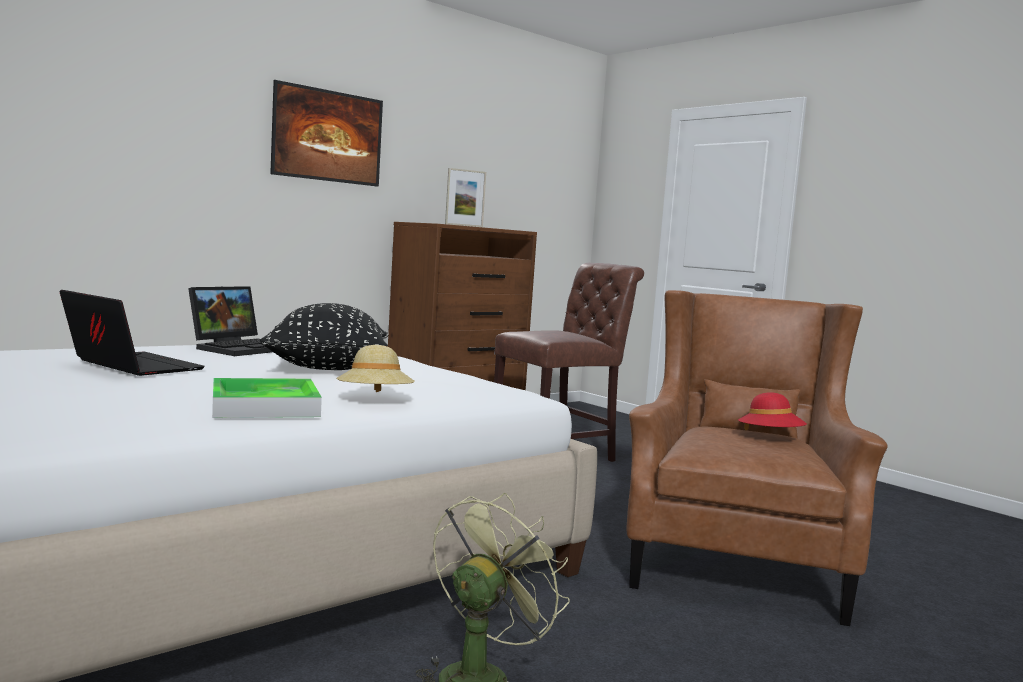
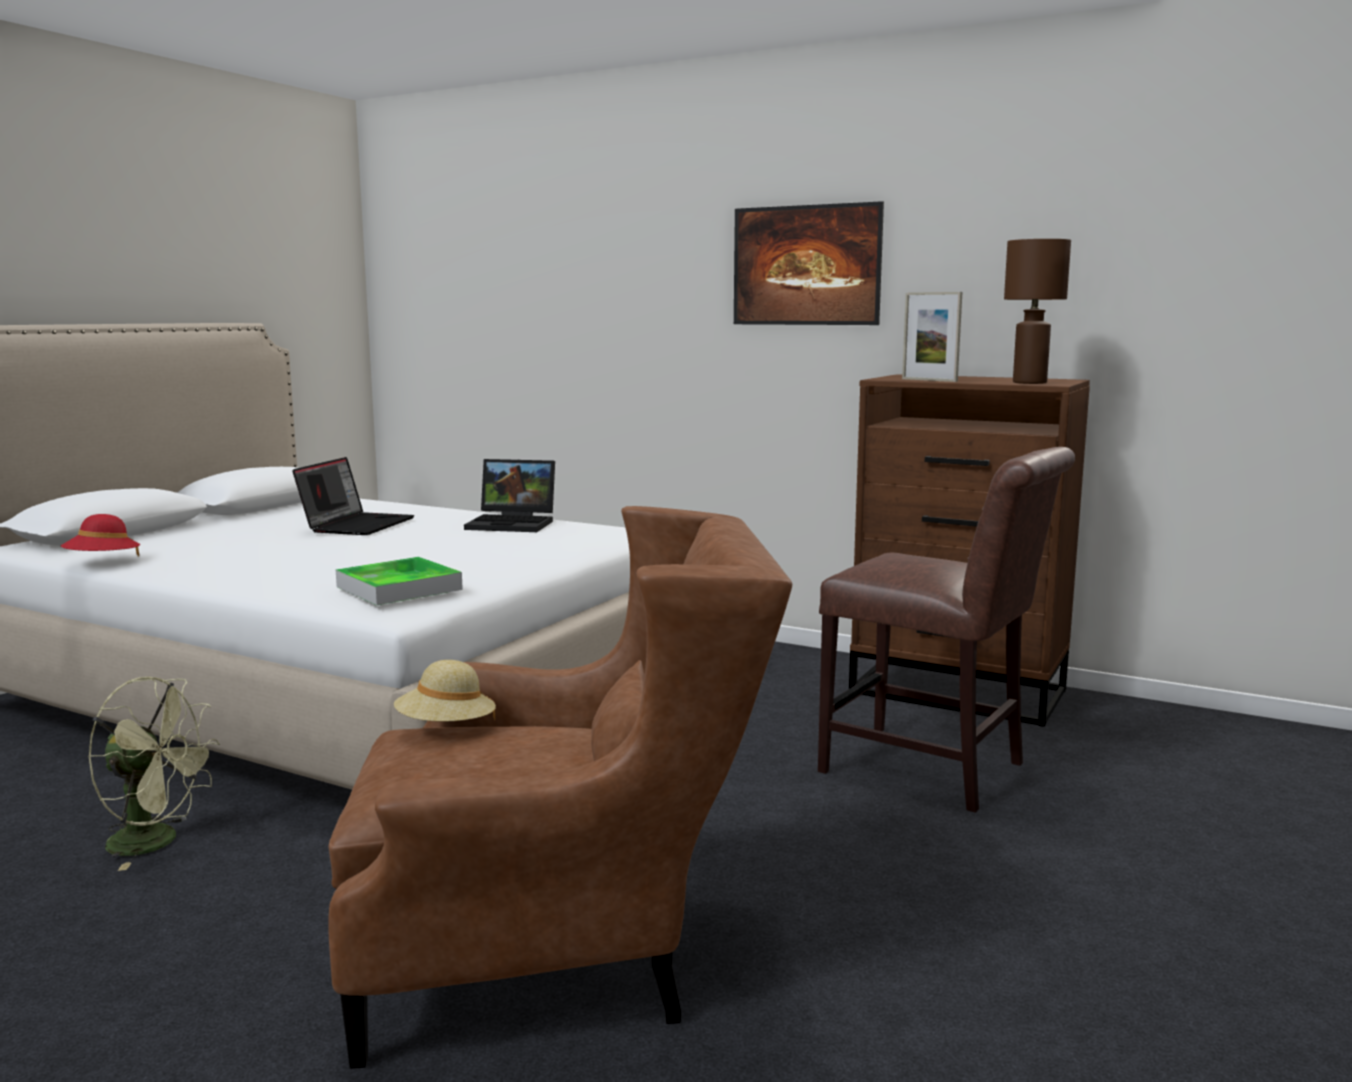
camera: 70 degrees right, 5 degrees up
tray [212,378,322,418] -> tray moved to [336,557,463,605]
black pillow [260,303,388,370] -> none
beige hat [336,345,415,392] -> beige hat moved to [394,660,496,722]
red hat [738,392,807,430] -> red hat moved to [61,514,140,557]
none -> brown table lamp [1004,239,1071,384]

